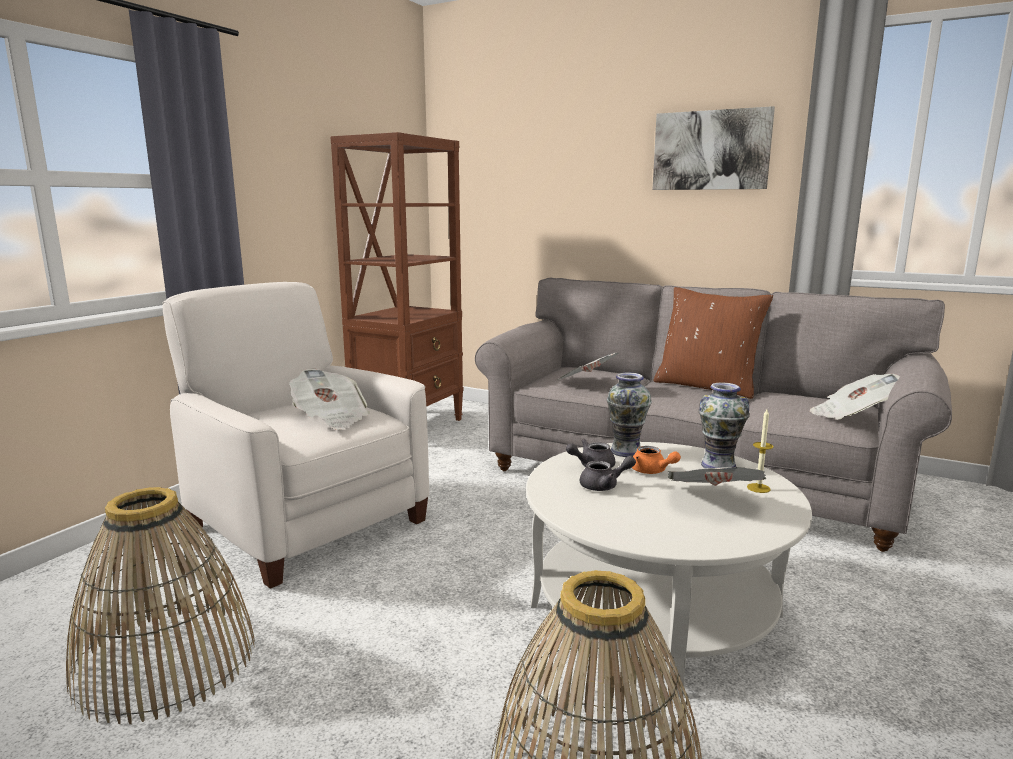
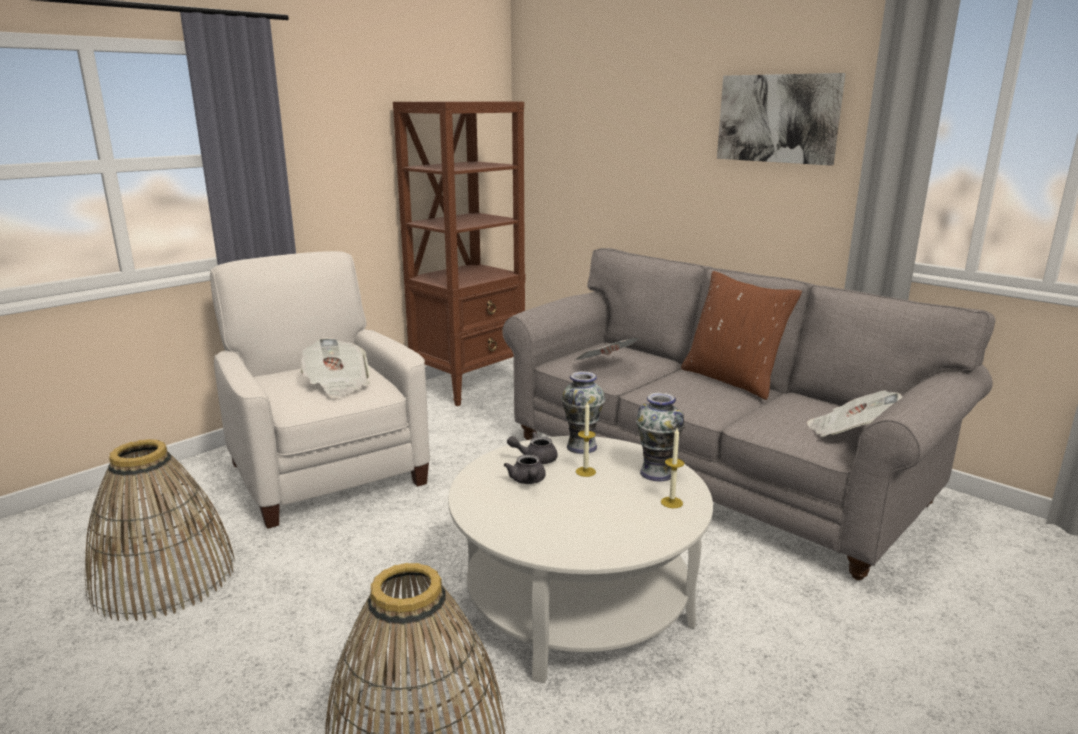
camera: 15 degrees right, 5 degrees up
grey teapot [580,456,636,491] -> grey teapot turned 75 degrees clockwise [504,454,546,484]
orange teapot [632,446,681,474] -> candle [576,401,596,477]
newspaper [668,467,766,486] -> none

